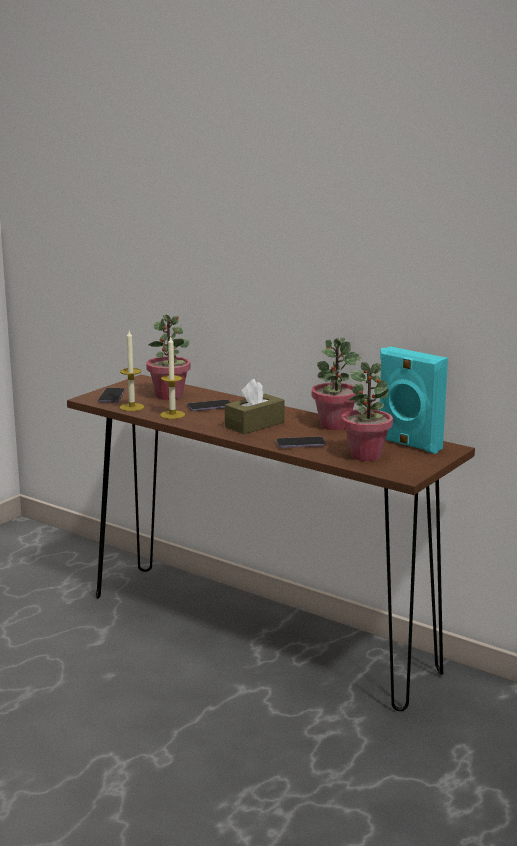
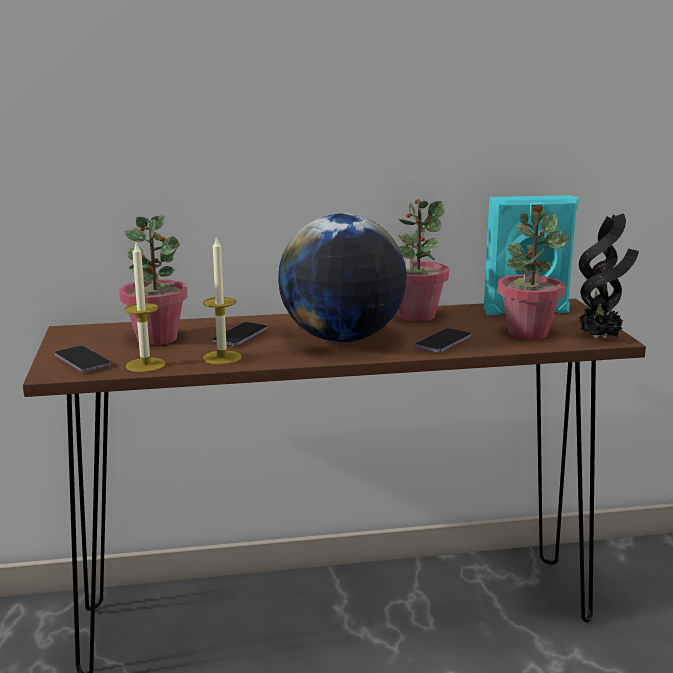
camera: 45 degrees left, 0 degrees up
brown tissue box [225,379,285,434] -> globe [278,213,407,342]
none -> potted plant [579,213,639,339]

